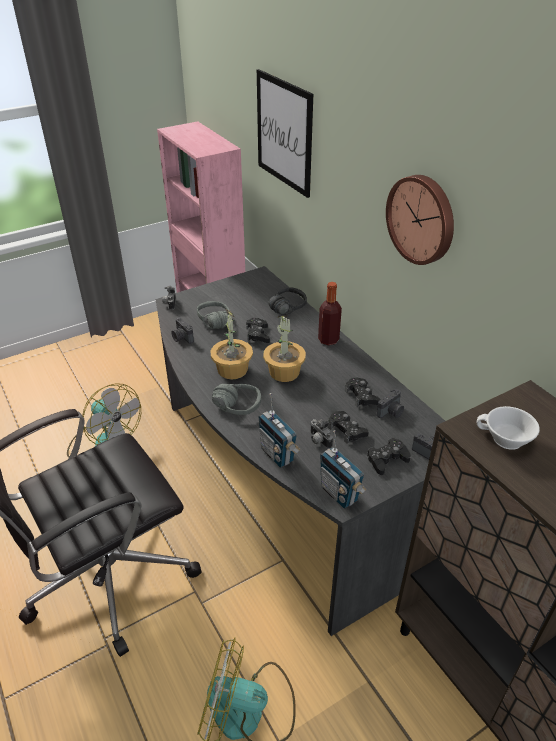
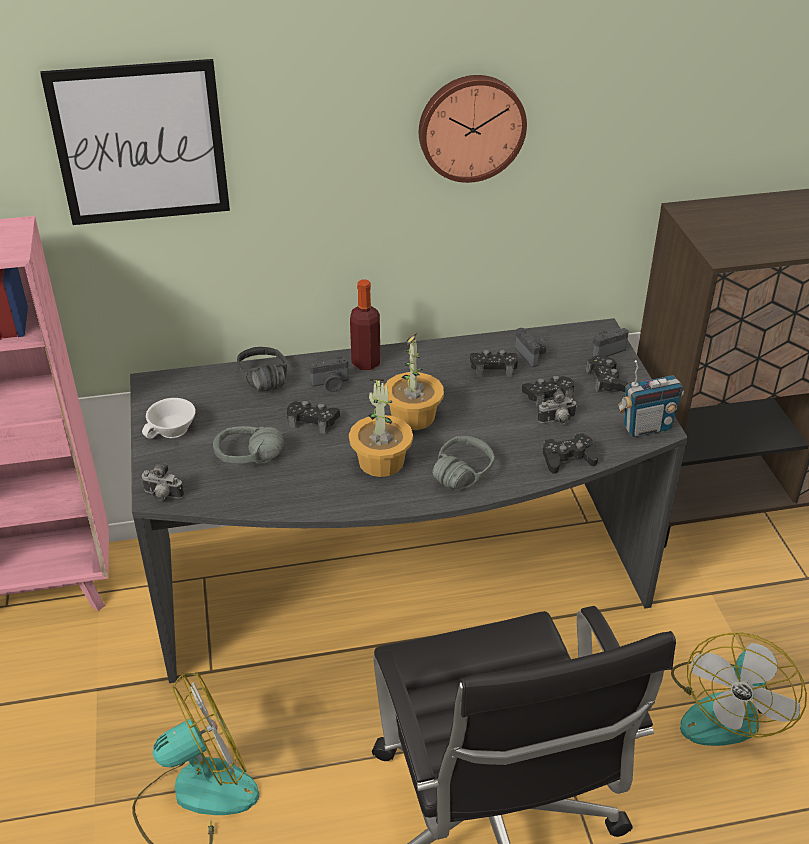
camera: 70 degrees left, 0 degrees up
camera [171,317,194,344] -> camera moved to [309,356,349,392]
radio [258,393,301,468] -> black game controller [543,433,598,474]
white cup [477,406,540,450] -> white cup moved to [142,398,196,439]

